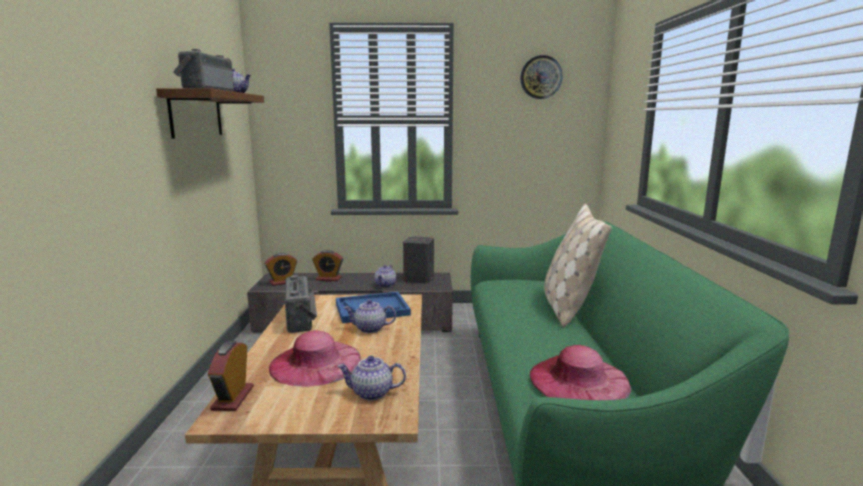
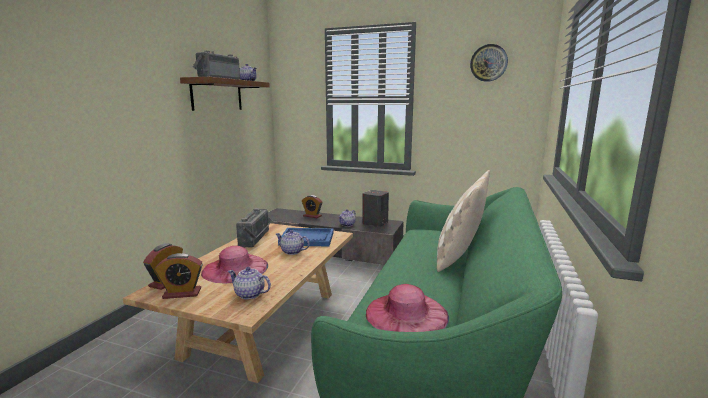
camera: 20 degrees right, 0 degrees up
alarm clock [265,253,297,286] -> alarm clock moved to [155,253,203,299]

